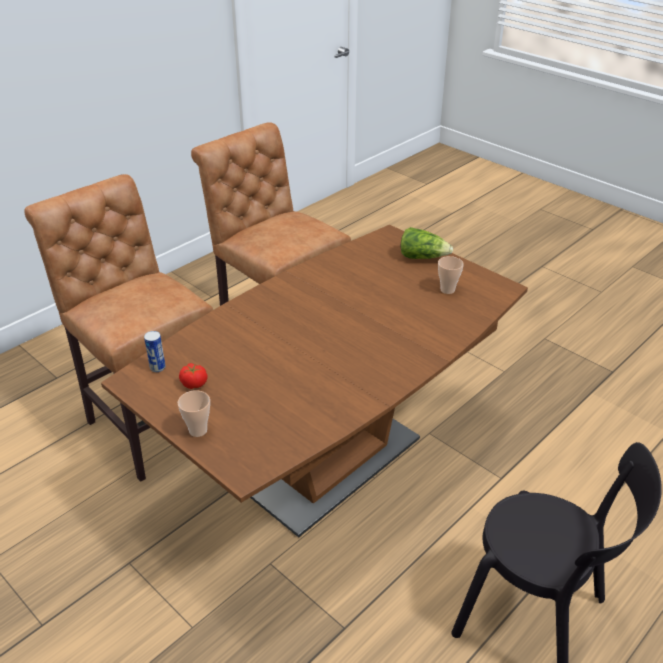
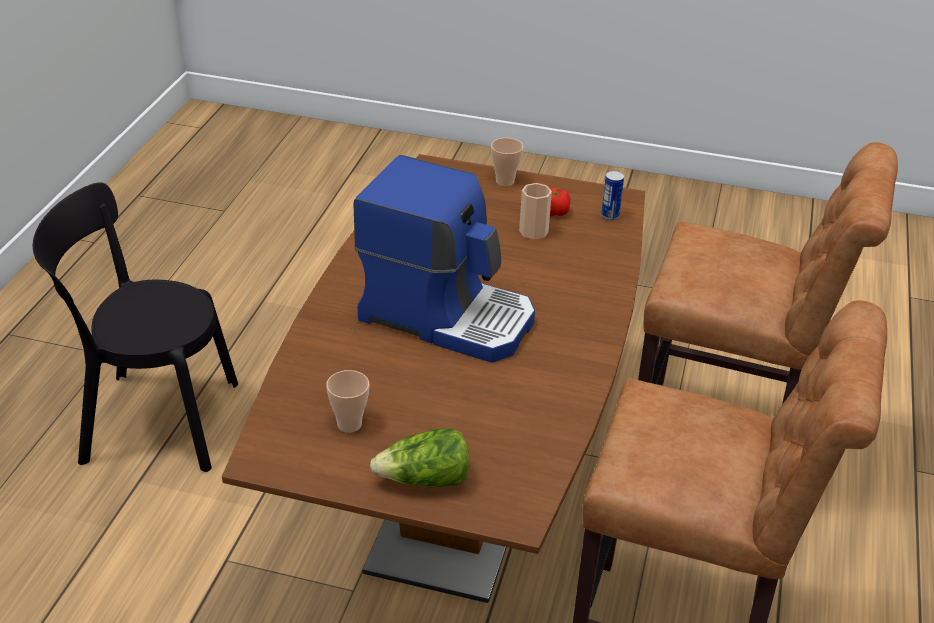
camera: 150 degrees right, 0 degrees up
none -> coffee machine [354,155,535,363]
none -> cup [519,183,552,240]

